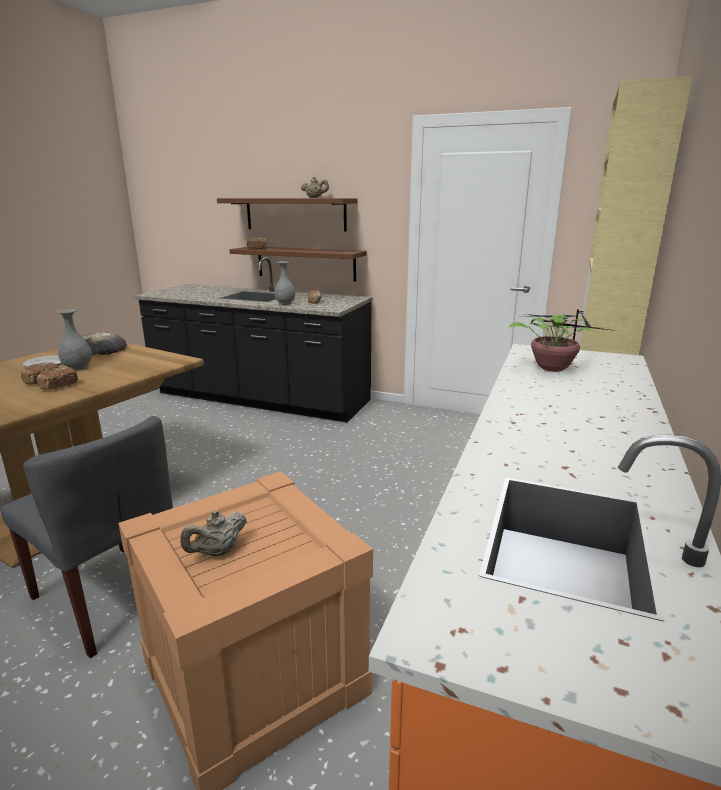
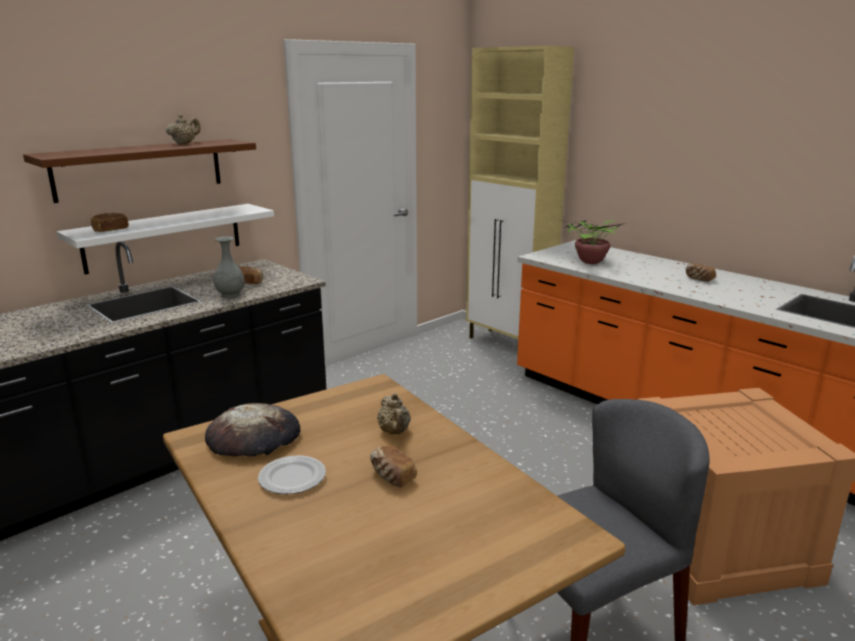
camera: 65 degrees left, 0 degrees up
bread [37,367,78,390] -> bread moved to [686,263,716,282]
grey vase [56,309,92,371] -> none
beige teapot [180,510,247,556] -> beige teapot moved to [377,393,411,434]
brown shelf [229,247,367,282] -> white shelf [57,204,274,274]

